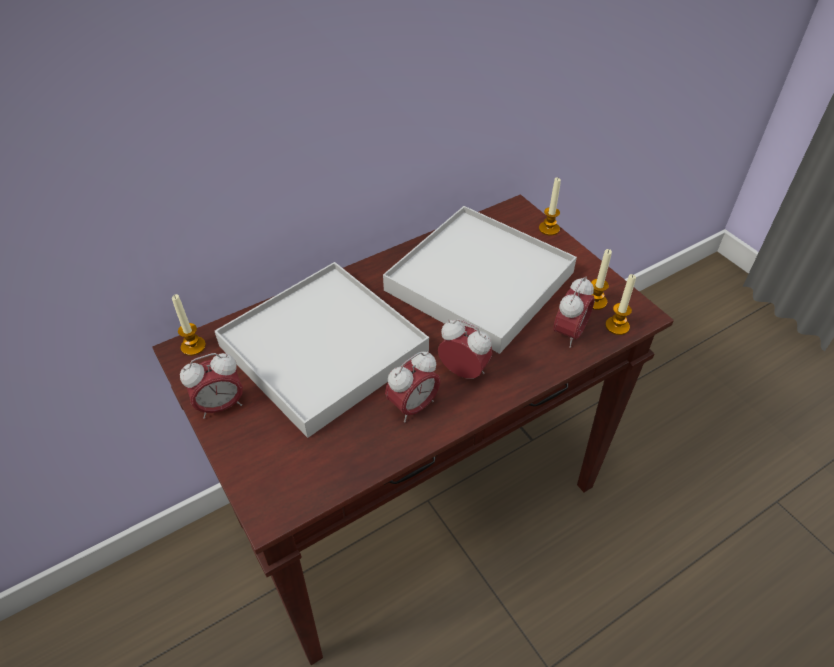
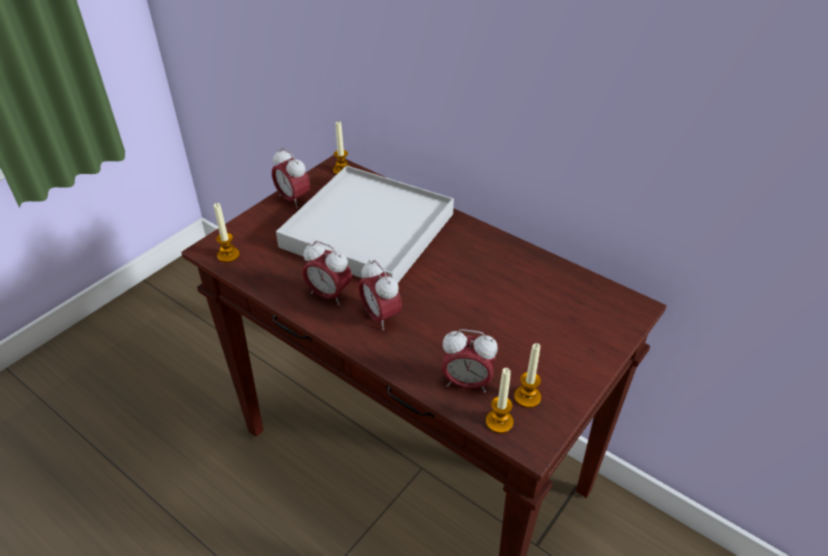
camera: 70 degrees right, 5 degrees down
white tray [383,206,577,354] -> none
alarm clock [438,319,493,379] -> alarm clock turned 135 degrees clockwise [358,260,402,330]
candle [539,178,561,236] -> candle moved to [214,203,240,262]

